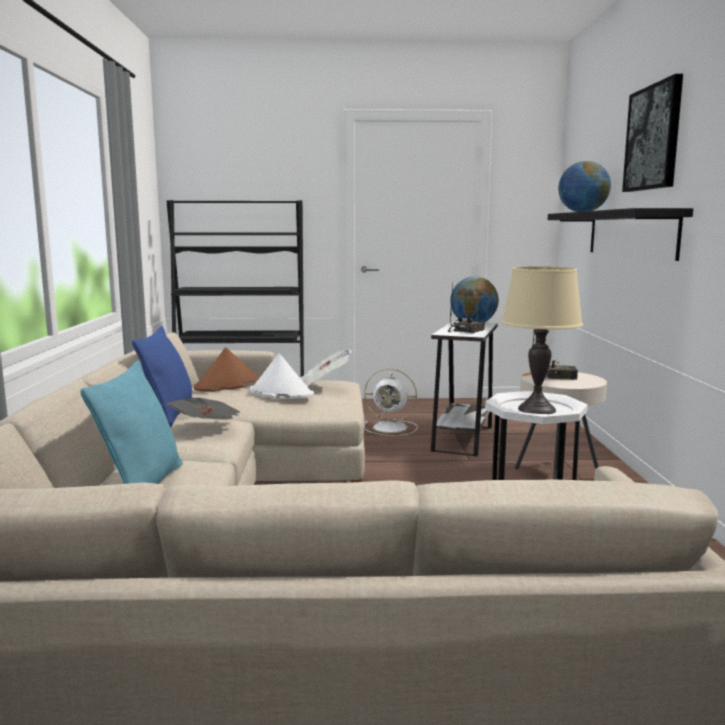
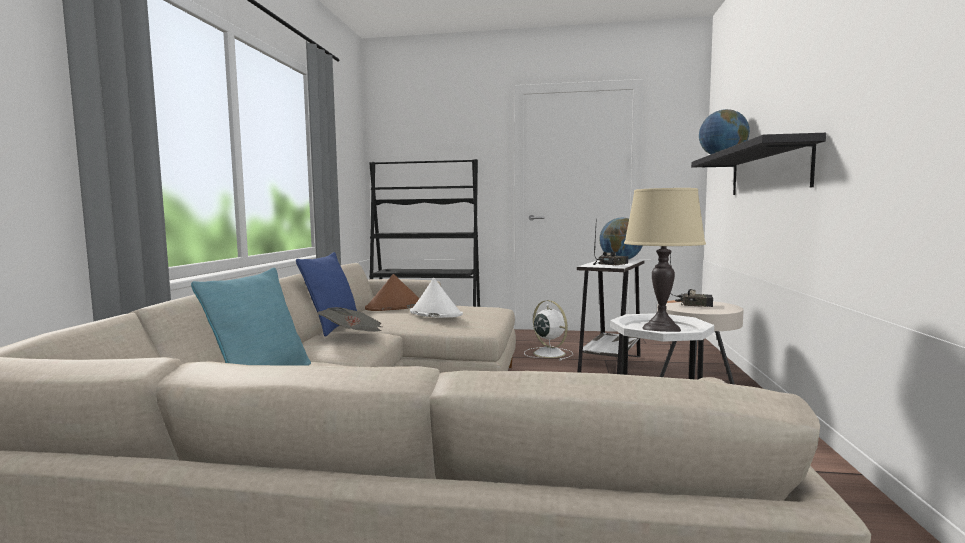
camera: 10 degrees right, 5 degrees down
newspaper [300,349,352,386] -> none
white fan [364,369,418,436] -> white fan turned 150 degrees counterclockwise [524,300,573,360]
picture [622,74,683,192] -> none

